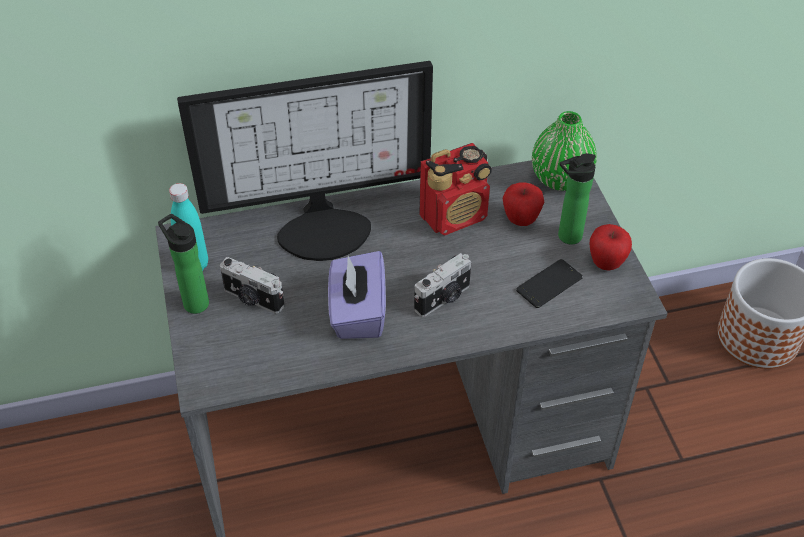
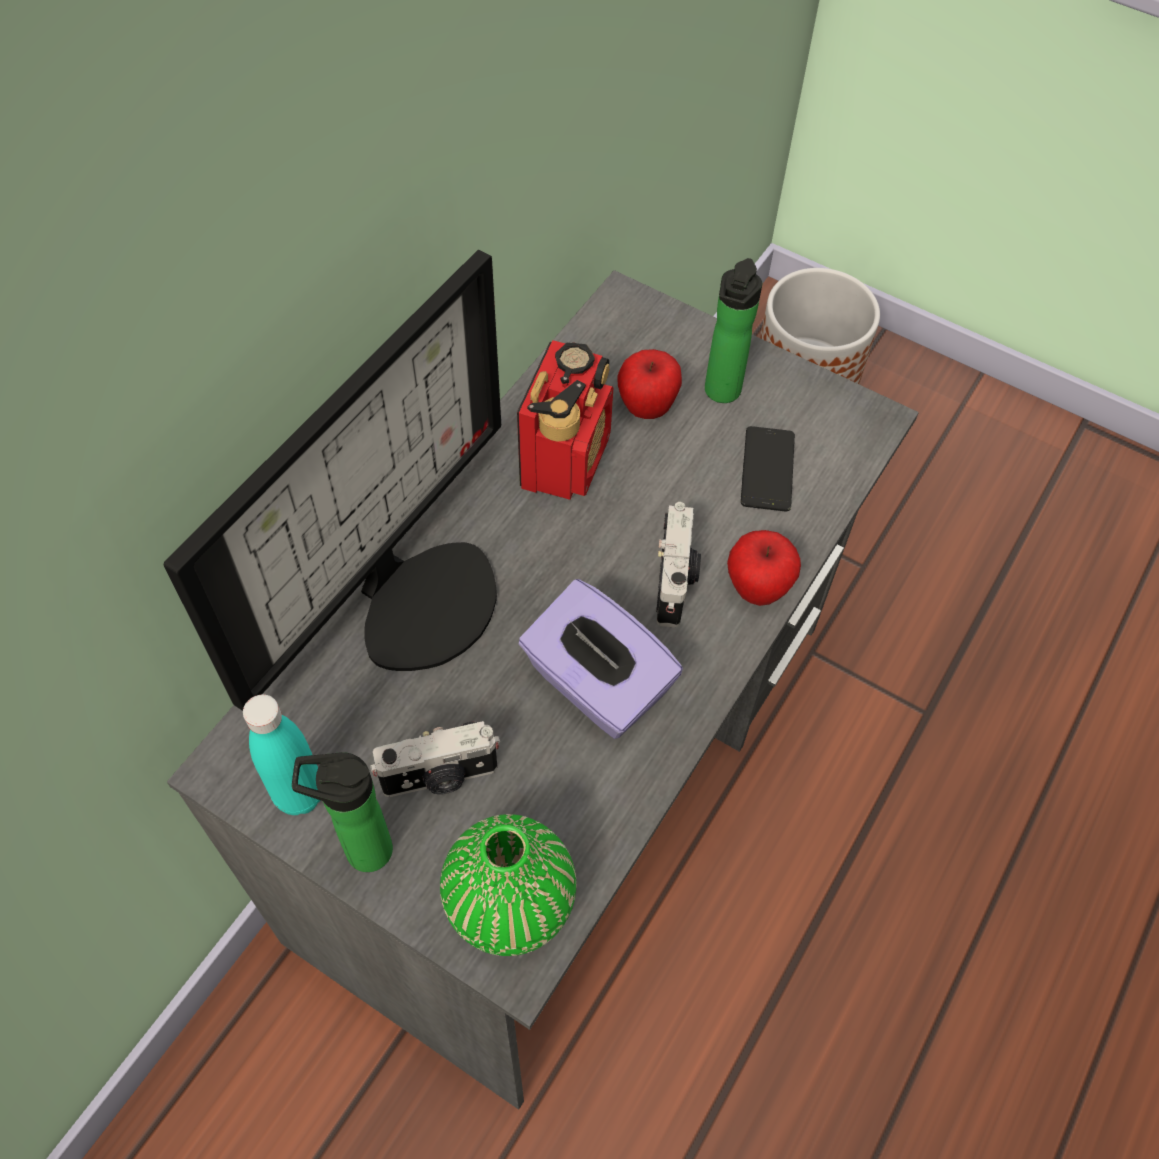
camera: 45 degrees left, 10 degrees up
green vase [532,111,597,191] -> green vase moved to [440,814,576,956]
apple [590,224,632,271] -> apple moved to [727,530,801,606]

